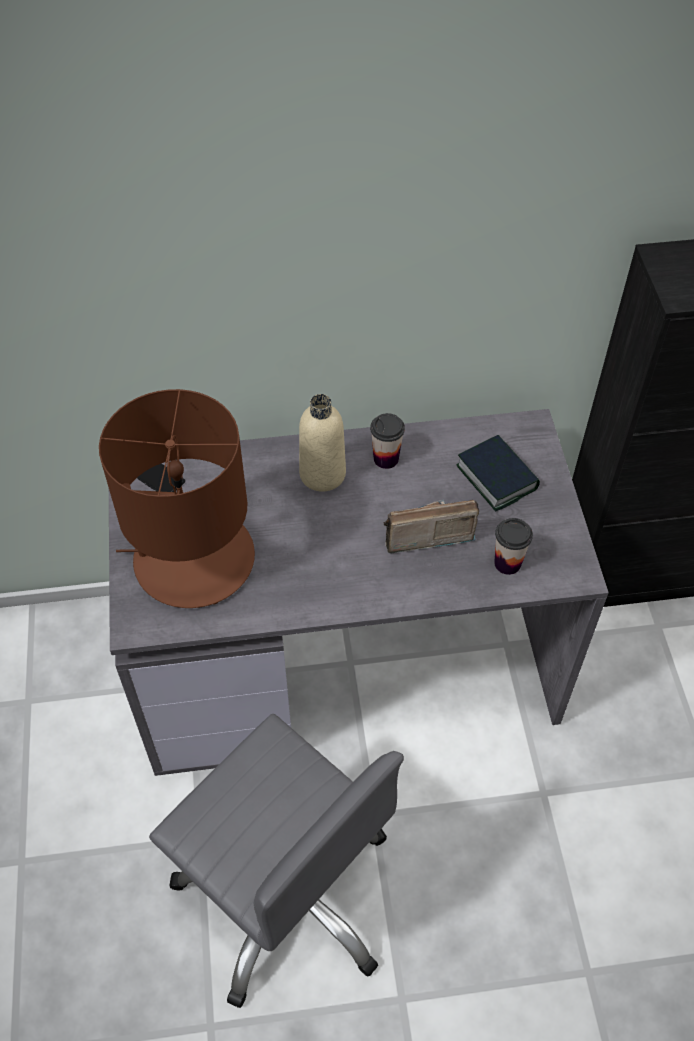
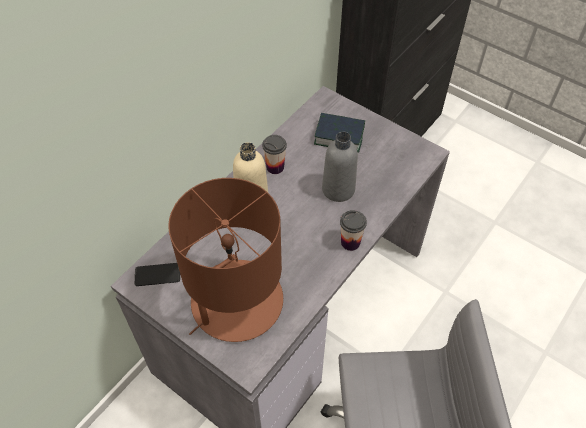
camera: 45 degrees left, 0 degrees up
radio [384,500,479,553] -> grey bottle [322,131,358,202]
cup [494,518,533,575] -> cup moved to [340,210,367,251]

